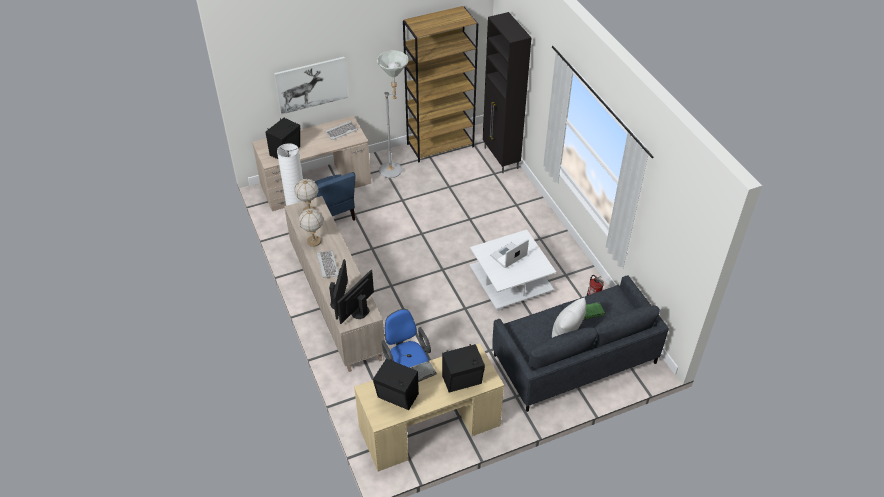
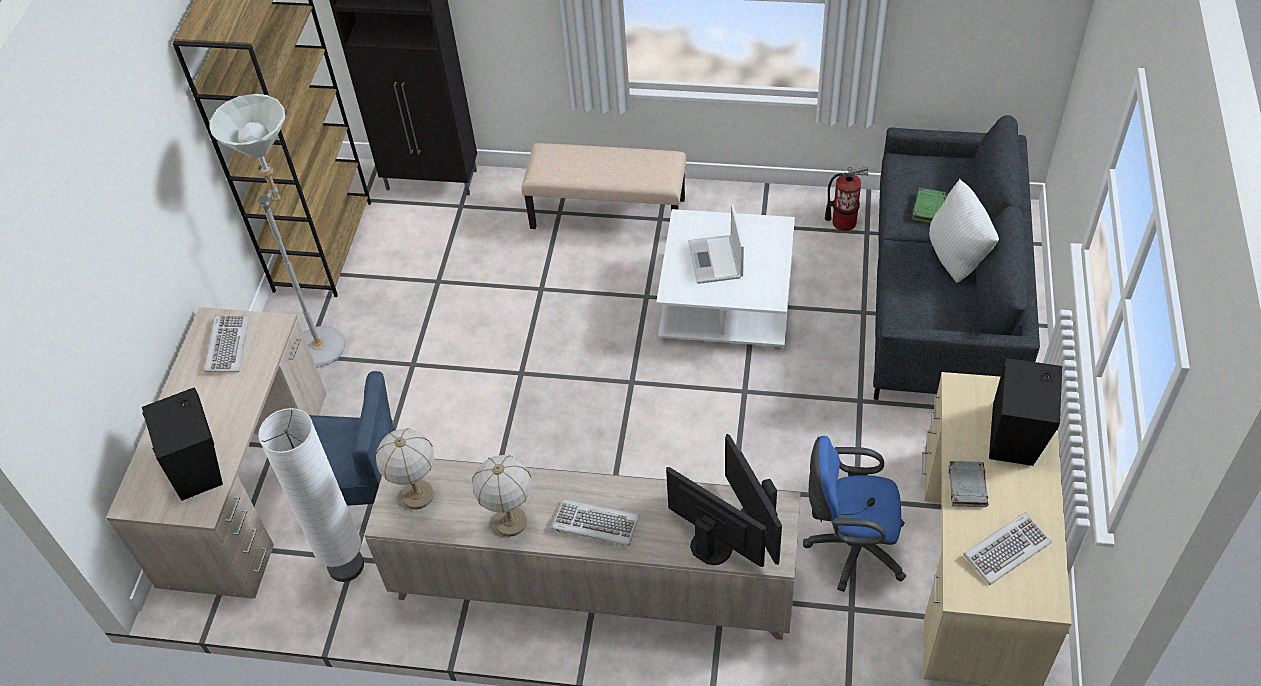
camera: 55 degrees left, 5 degrees up
picture [274,57,349,115] -> none
black speaker [373,359,419,410] -> keyboard [963,512,1052,585]
none -> beige bench [521,143,686,229]

